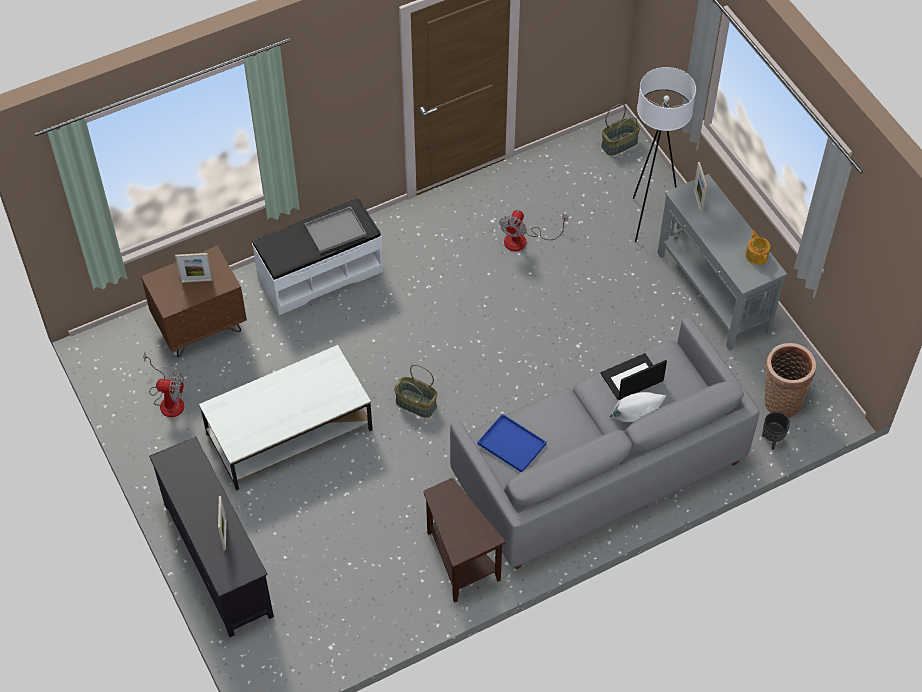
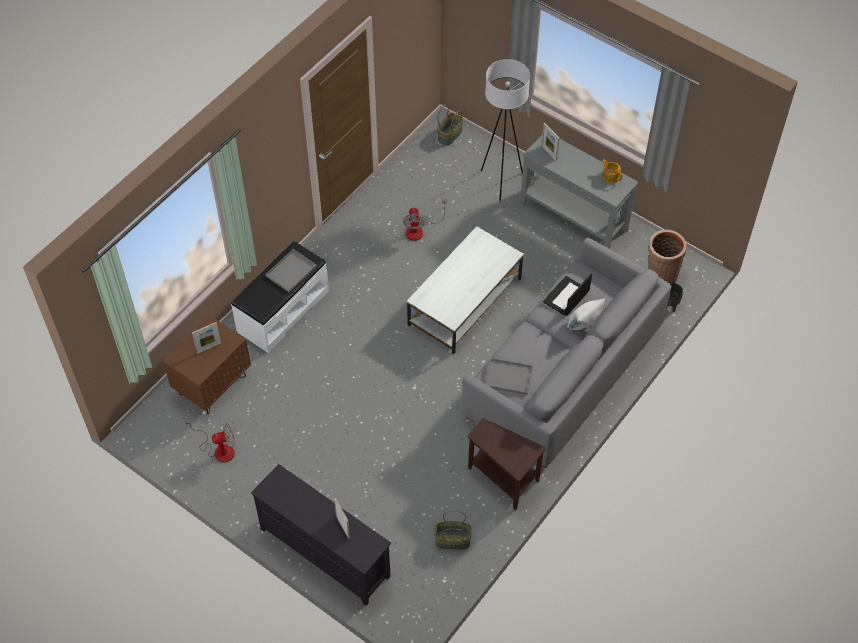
camera: 25 degrees left, 0 degrees up
white coffee table [199,345,373,491] -> white coffee table moved to [407,226,524,354]
basket [394,365,437,418] -> basket moved to [434,510,471,549]
blue tray [477,414,547,472] -> grey tray [485,358,534,395]

